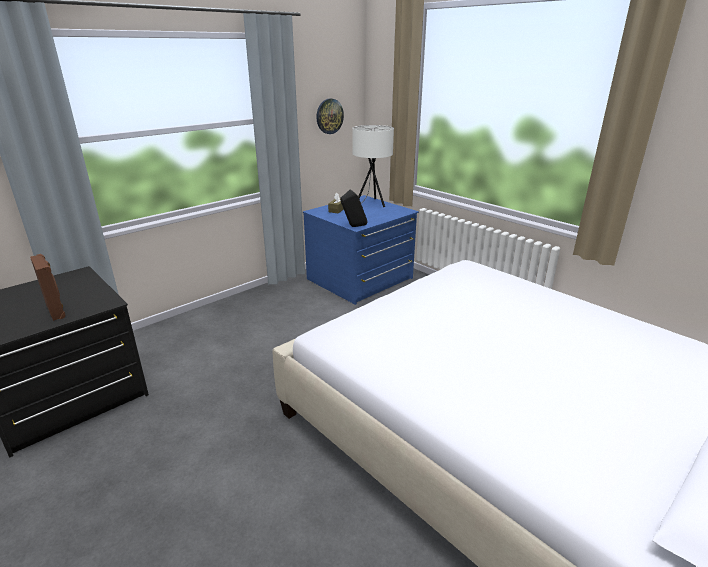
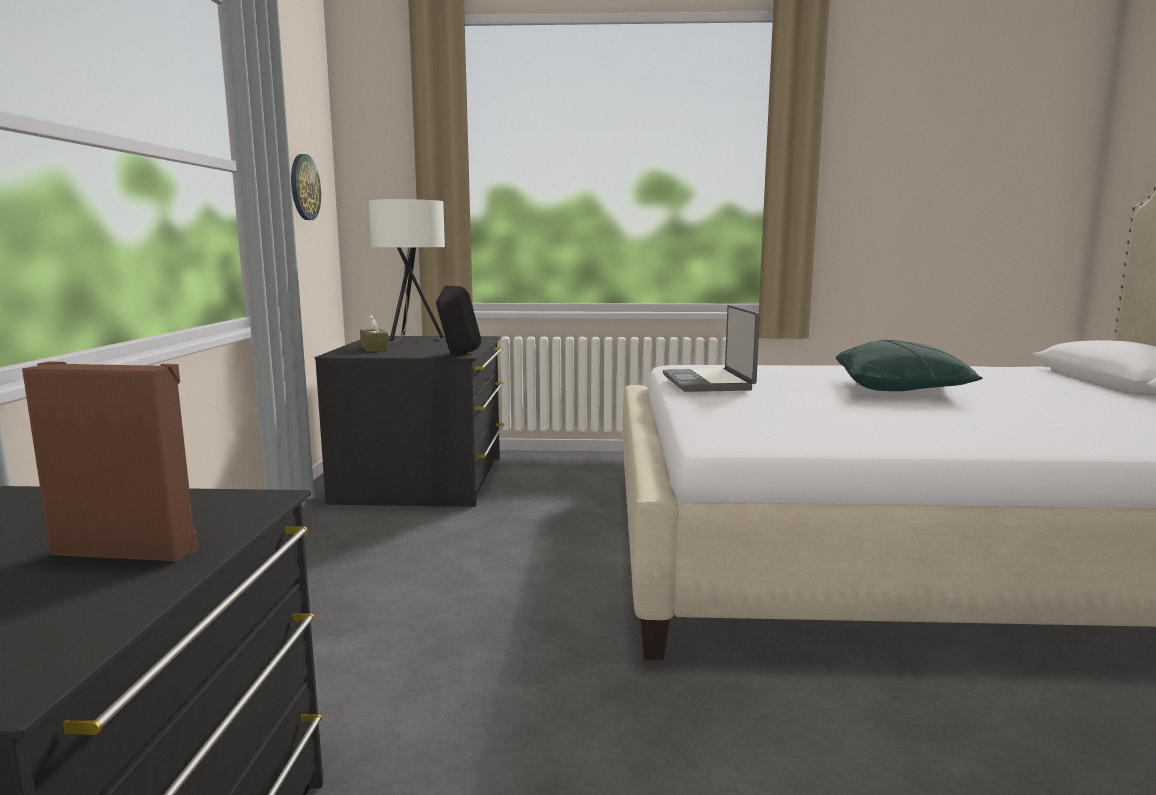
camera: 45 degrees left, 15 degrees down
blue dresser [303,195,419,305] -> black dresser [315,336,504,507]
none -> laptop [663,305,760,392]
none -> green pillow [836,340,983,391]

